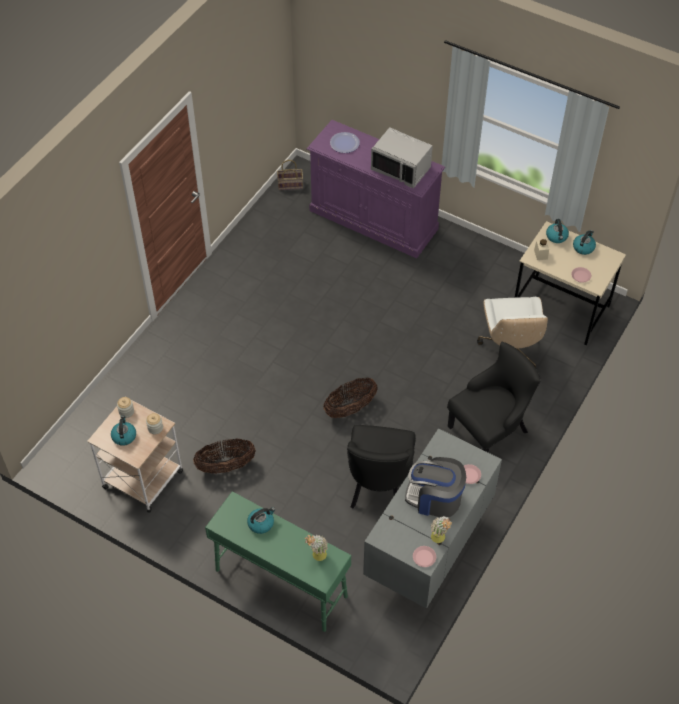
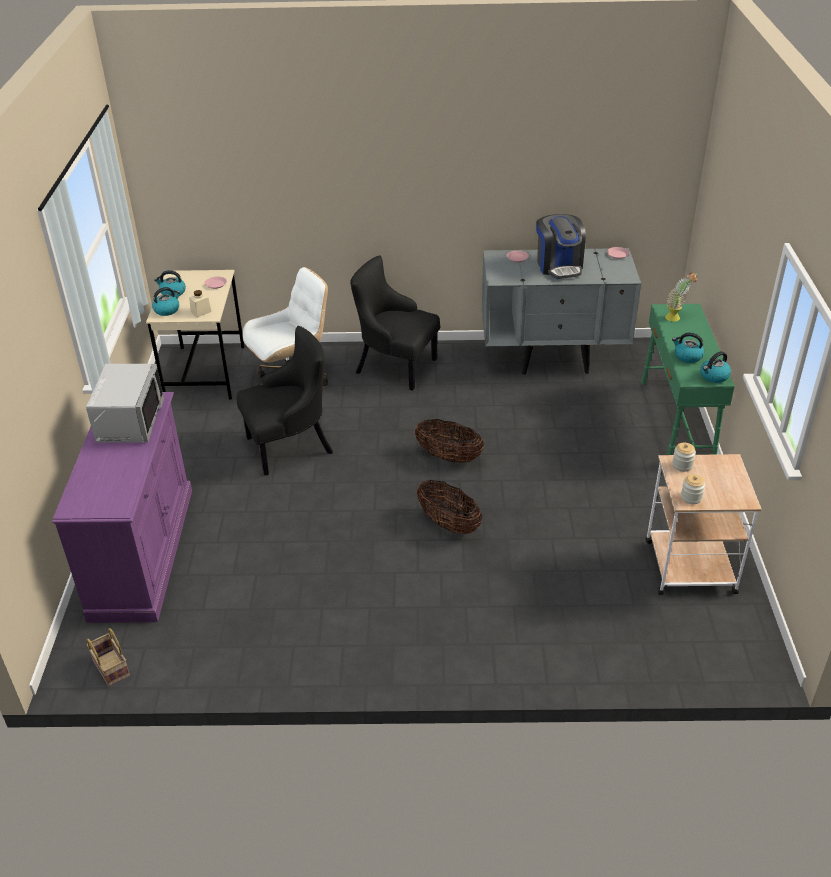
camera: 120 degrees left, 15 degrees down
kettle [111,415,136,446] -> kettle moved to [700,351,731,383]
basket [193,438,256,474] -> basket moved to [417,480,482,534]
plate [330,132,360,153] -> none
black chair [347,425,416,509] -> black chair moved to [237,326,333,475]
potted plant [430,516,452,543] -> none

